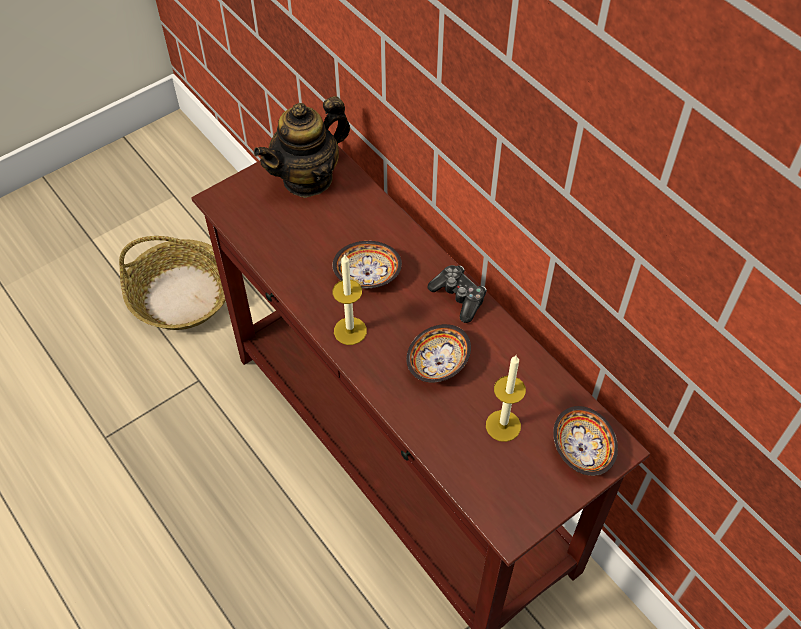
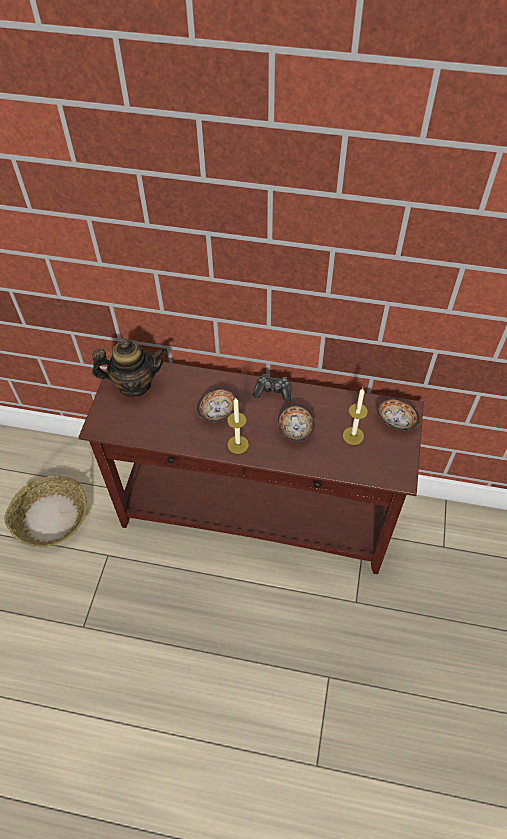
camera: 40 degrees left, 0 degrees up
teapot [254,96,350,198] -> teapot turned 105 degrees counterclockwise [92,339,166,397]

